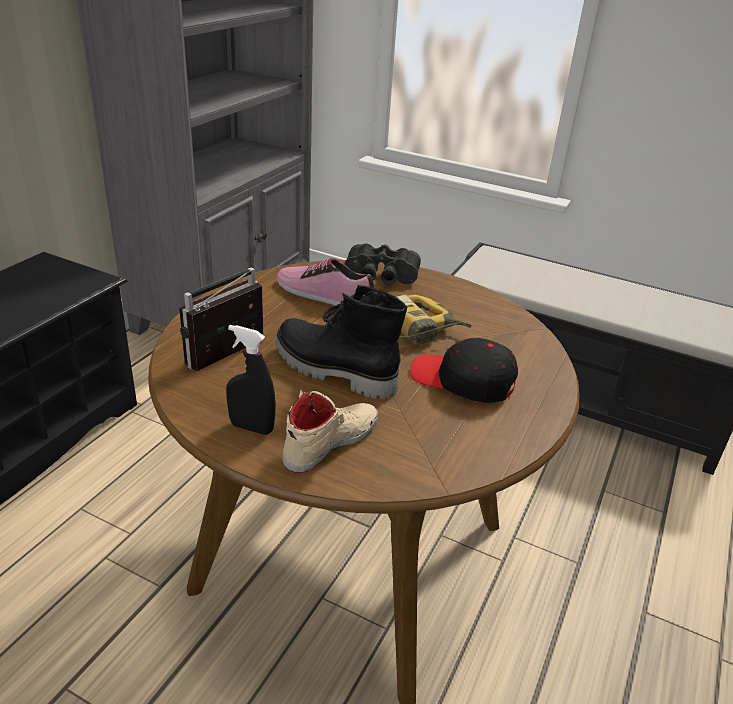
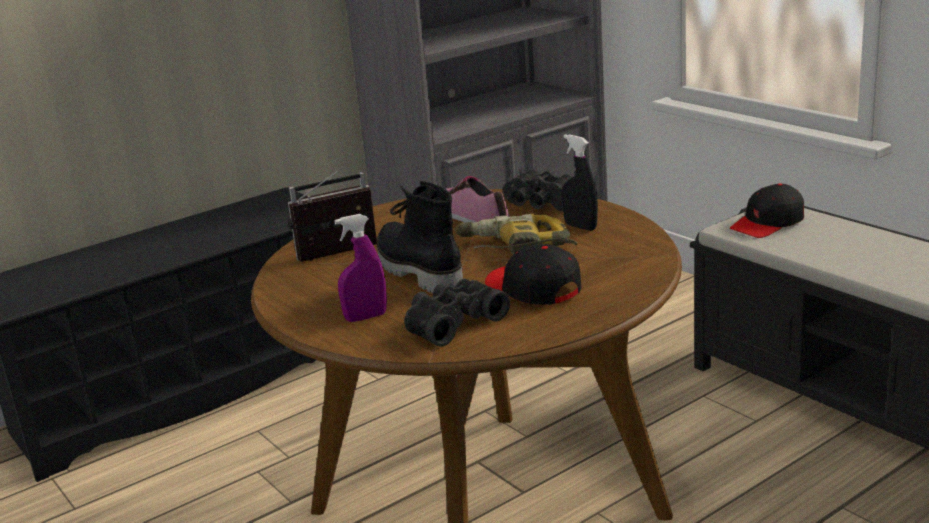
camera: 30 degrees right, 10 degrees down
black spray bottle [226,325,276,435] -> black spray bottle moved to [562,134,598,231]
beige shoe [282,390,378,473] -> purple spray bottle [335,214,387,322]
none -> black binoculars [404,279,510,347]
none -> black cap [730,183,804,238]

